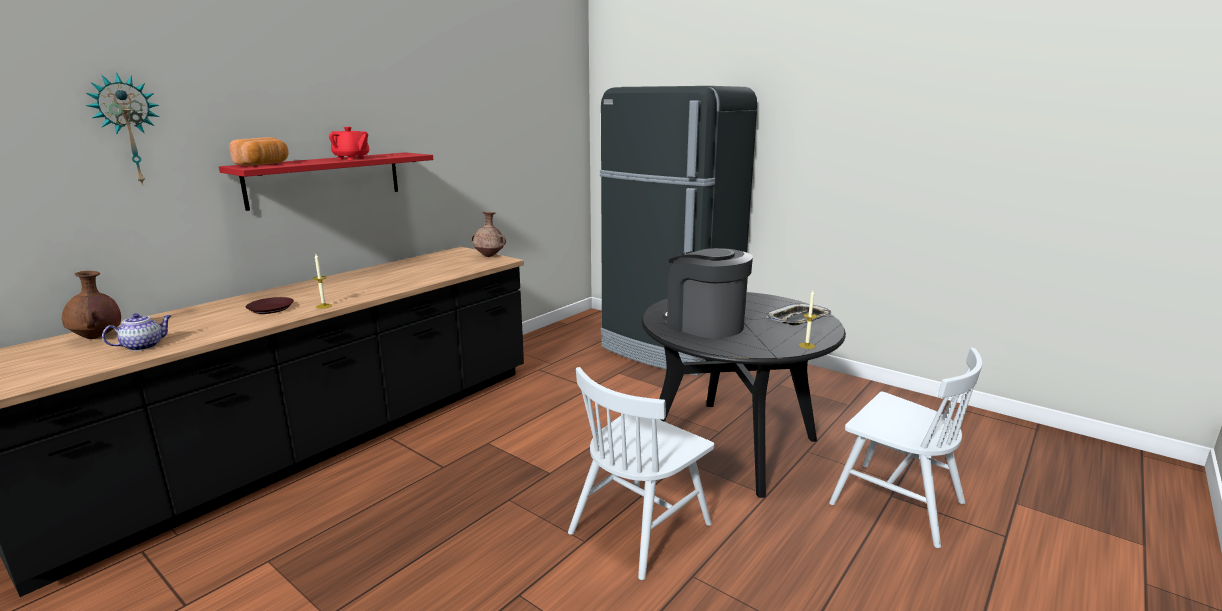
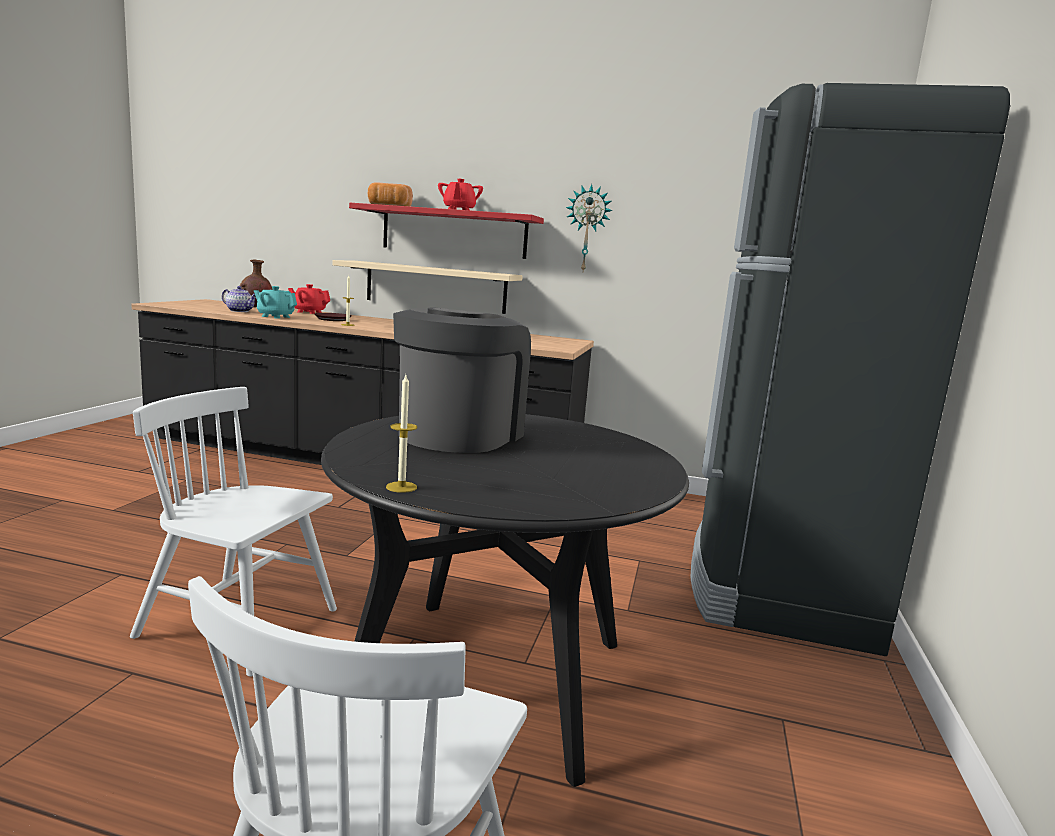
camera: 65 degrees right, 5 degrees down
wall clock [86,73,159,186] -> wall clock moved to [566,184,613,271]
brown vase [471,212,506,257] -> none
tray [766,303,831,325] -> none
none -> turquoise teapot [254,286,297,319]
none -> red teapot [288,284,330,314]
none -> beige shelf [333,260,523,314]

